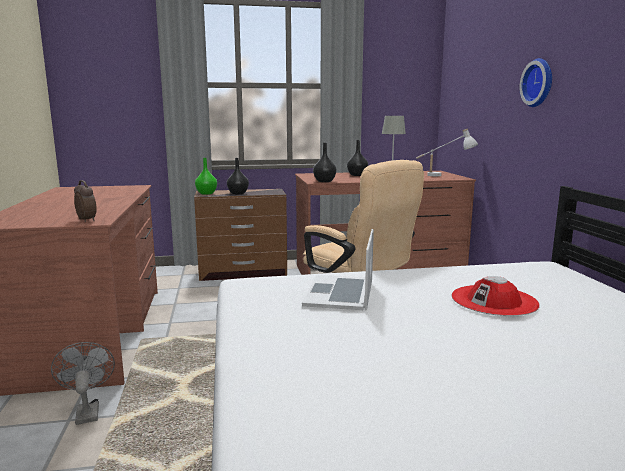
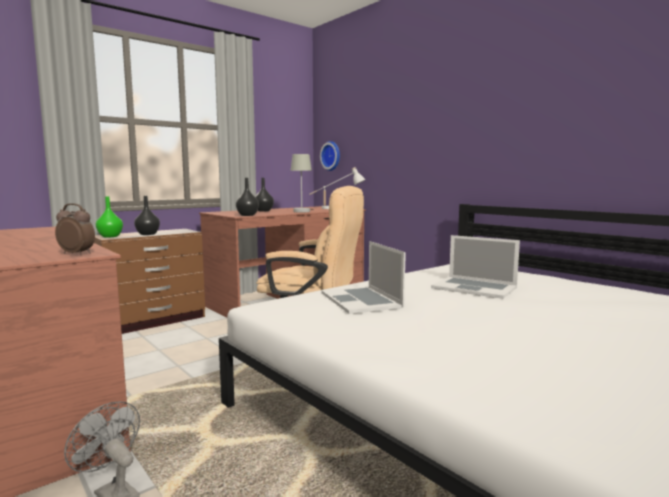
camera: 30 degrees left, 5 degrees down
red hat [452,276,540,316] -> laptop [431,235,520,299]
wall clock [520,58,552,107] -> wall clock moved to [320,141,340,171]

